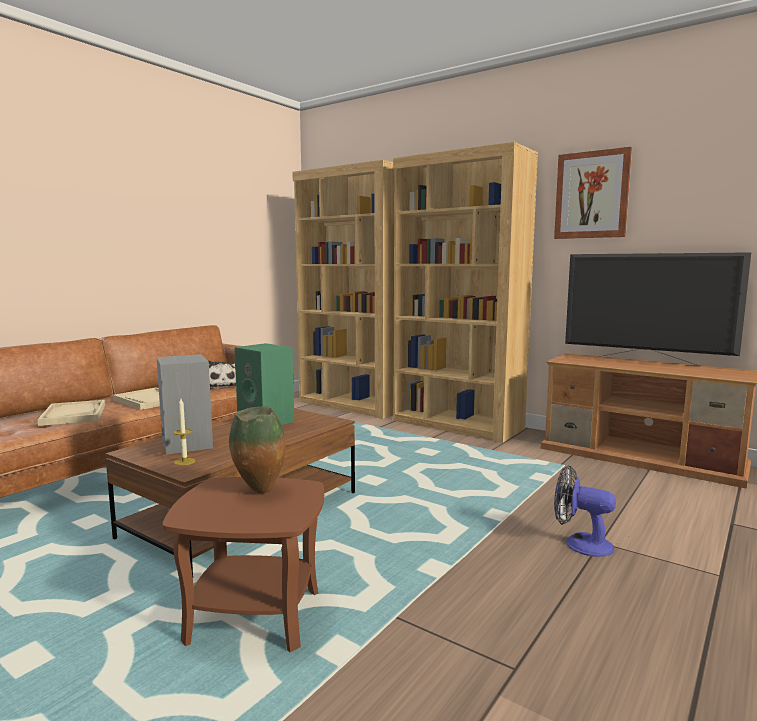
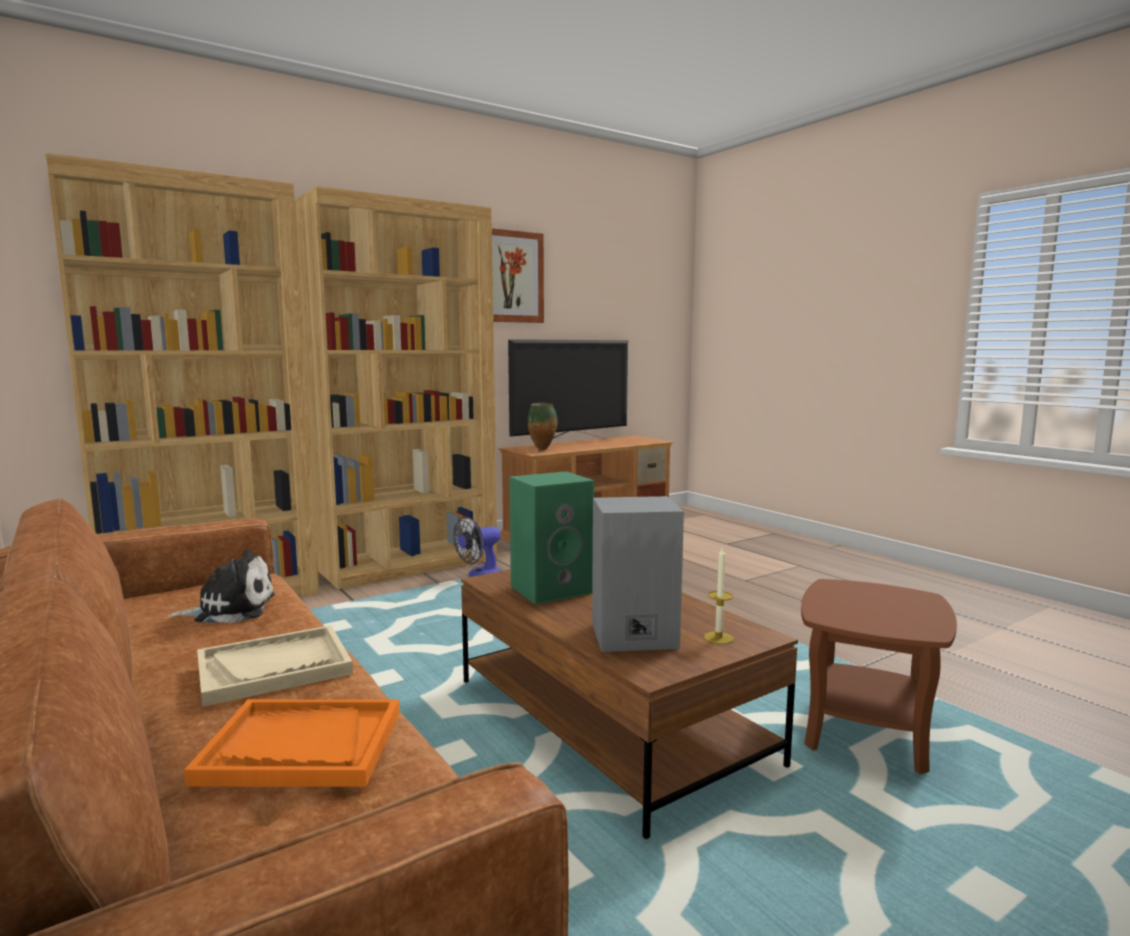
camera: 70 degrees left, 0 degrees up
beige tray [38,400,105,426] -> orange tray [184,699,399,787]
vase [229,407,286,493] -> vase moved to [528,403,558,450]
fan [554,465,616,557] -> fan moved to [453,516,503,577]

